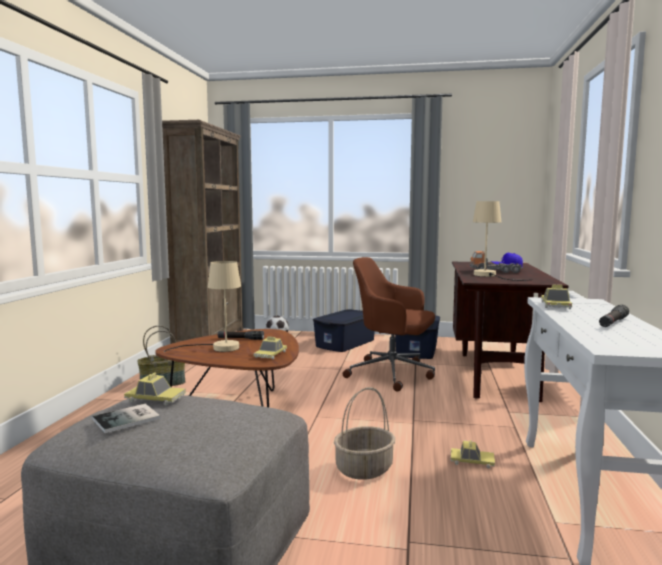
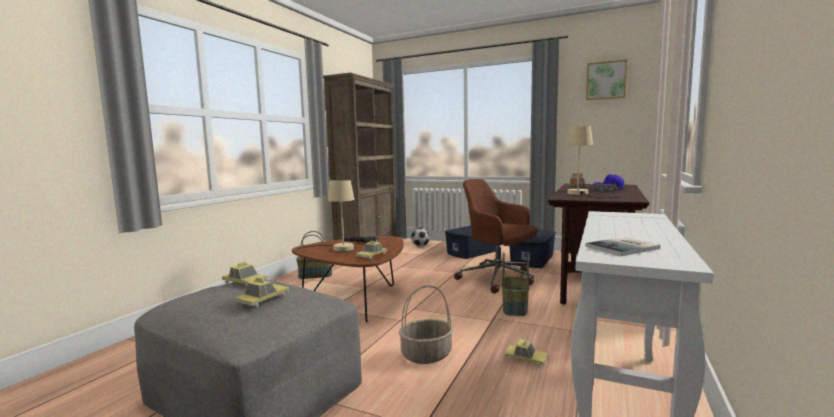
camera: 15 degrees right, 0 degrees up
book [92,403,160,433] -> book moved to [585,237,660,256]
toy car [541,285,572,309] -> toy car moved to [235,277,289,307]
black flashlight [599,304,629,327] -> none
none -> basket [502,251,529,316]
none -> picture [586,59,627,100]

